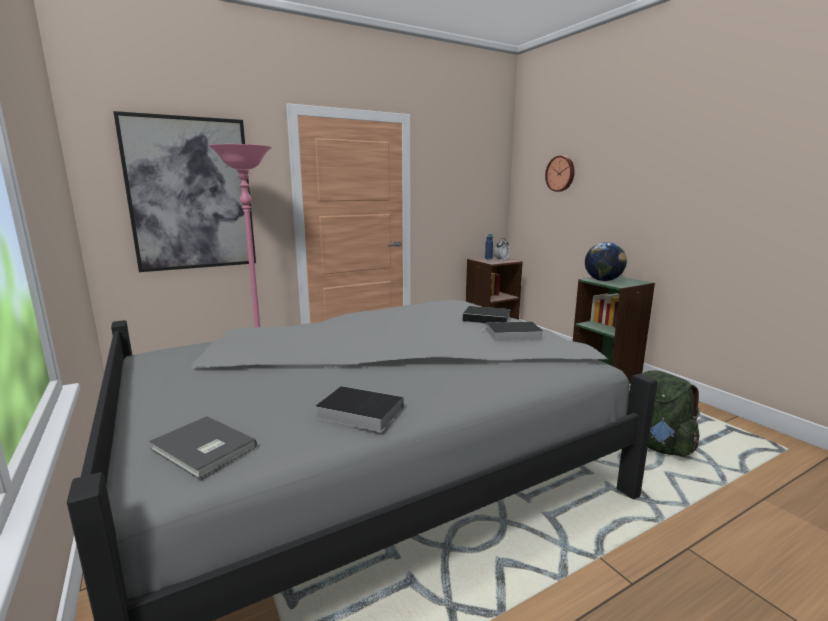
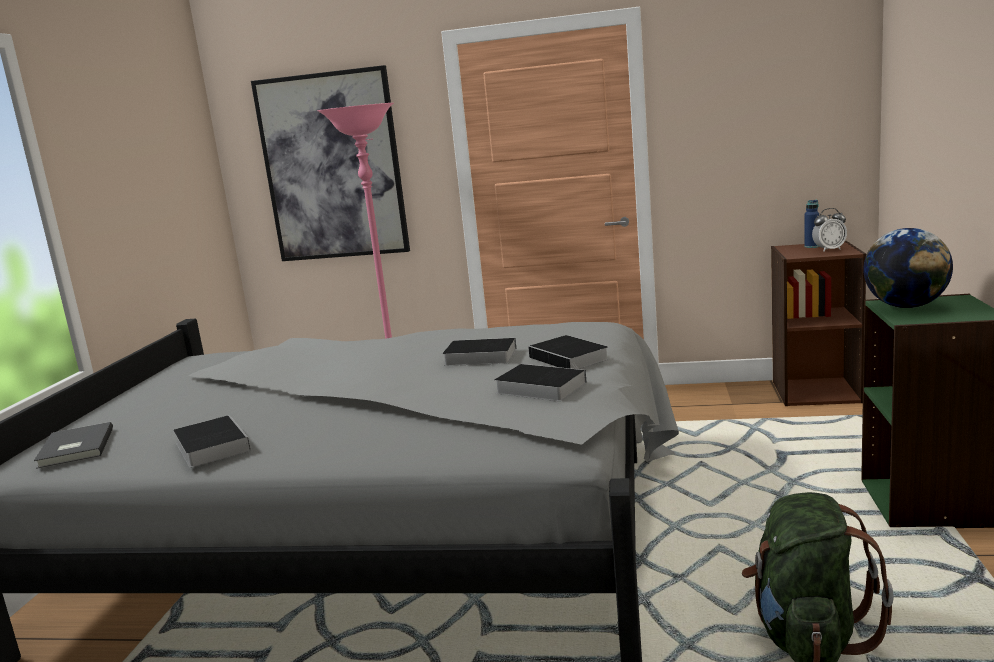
camera: 40 degrees right, 0 degrees up
wall clock [545,156,575,192] -> none
none -> book [442,338,516,366]

